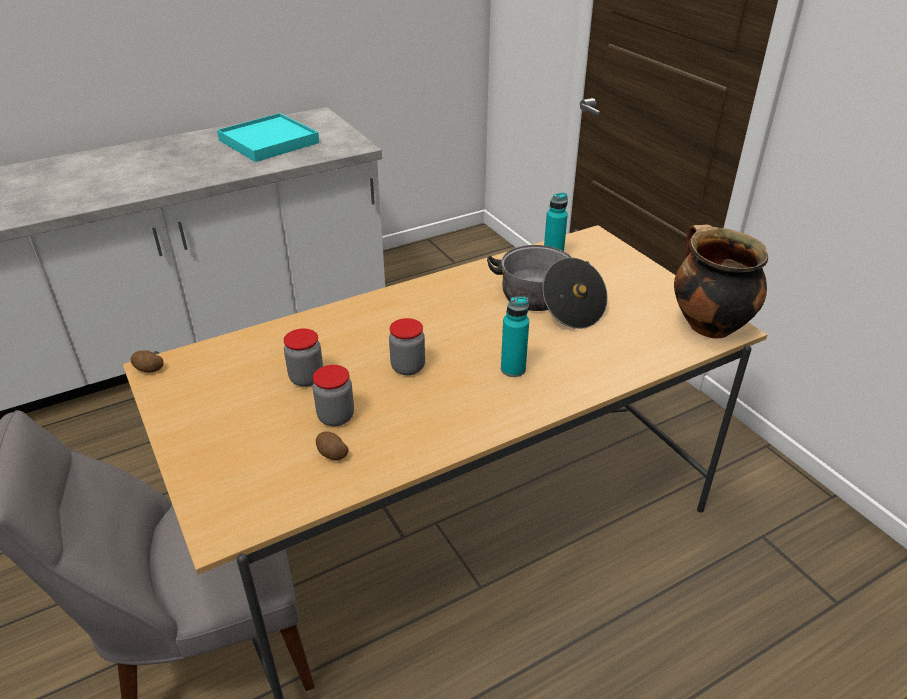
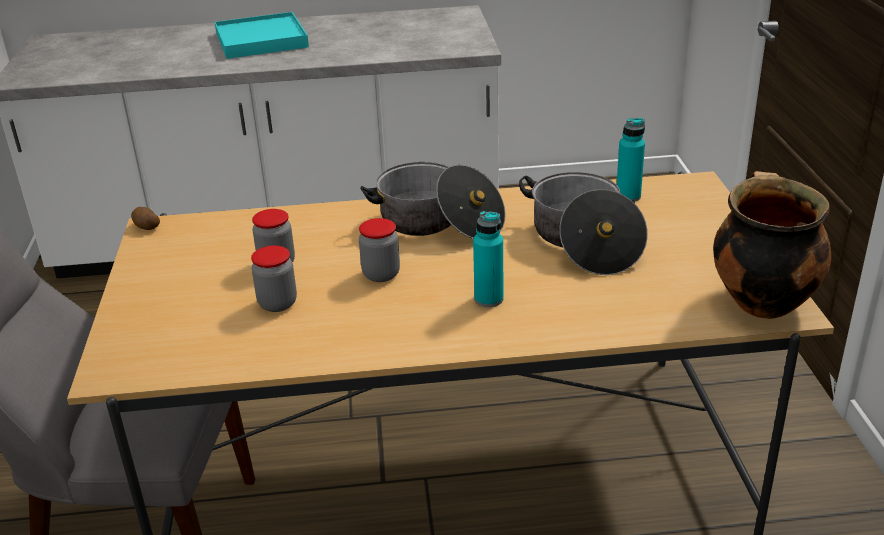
camera: 25 degrees right, 5 degrees down
turquoise tray [217,113,320,162] -> turquoise tray moved to [215,12,309,59]
potato [316,431,348,460] -> none
none -> cooking pot [360,162,506,239]

